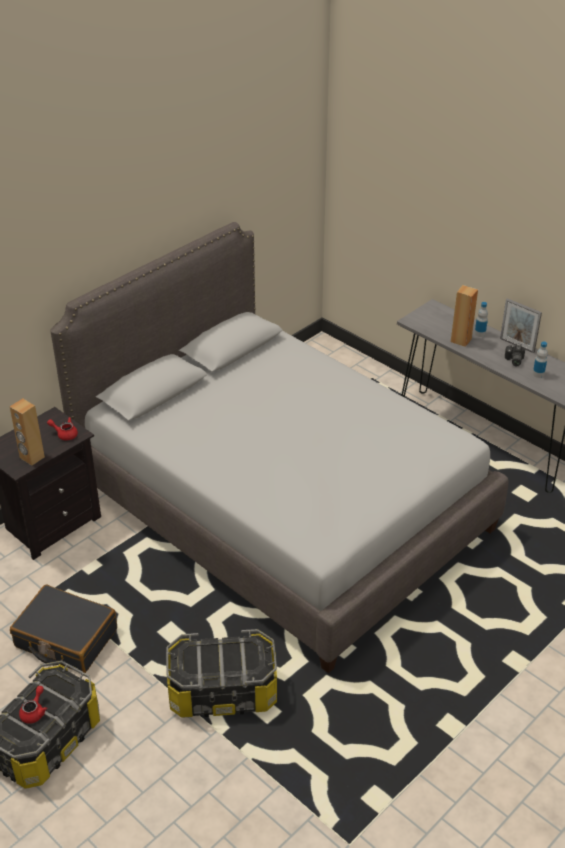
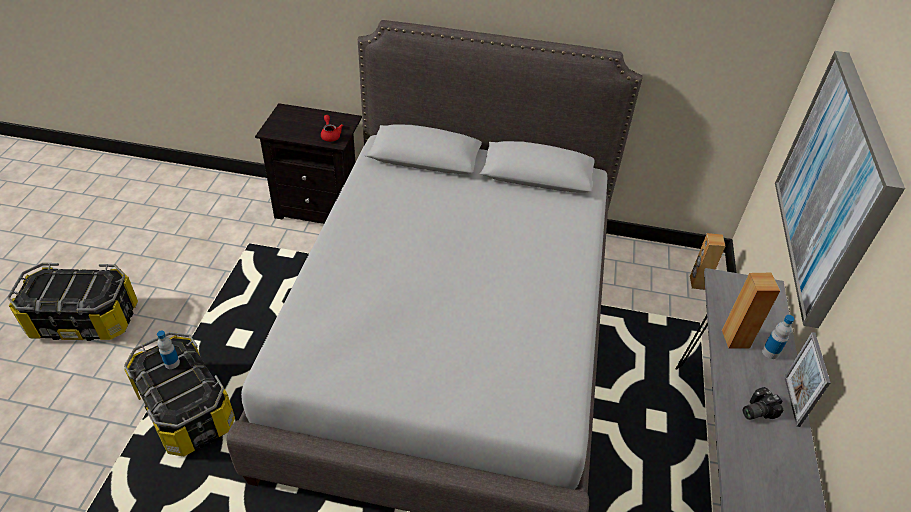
camera: 55 degrees right, 5 degrees up
brown speaker [10,399,45,466] -> brown speaker moved to [690,233,725,290]
black suitcase [10,585,117,673] -> none
red teapot [19,686,47,724] -> none
bottle [533,341,548,378] -> bottle moved to [157,330,180,369]
none -> picture [775,51,905,328]

